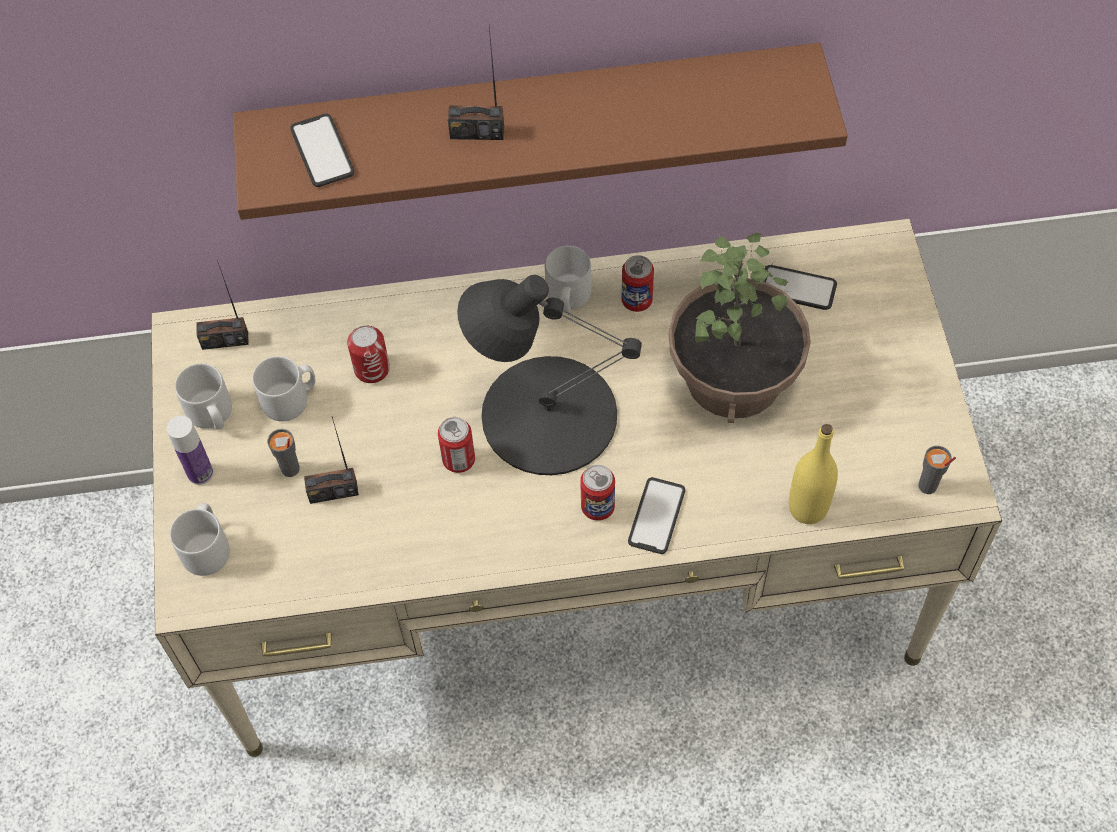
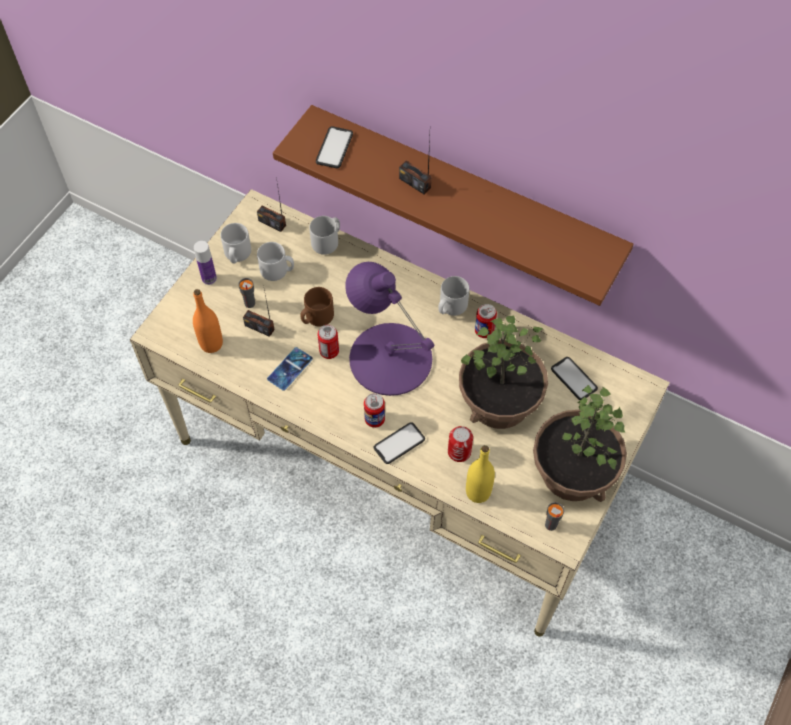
camera: 35 degrees right, 0 degrees up
grey mug [170,503,230,576] -> grey mug moved to [309,216,340,255]
can [347,326,390,383] -> can moved to [448,426,473,462]
black table lamp [457,275,642,475] -> purple table lamp [345,262,434,396]
none -> orange bottle [193,289,223,353]
none -> phone [267,347,313,391]
none -> brown mug [300,287,334,327]
none -> potted plant [533,385,627,502]

